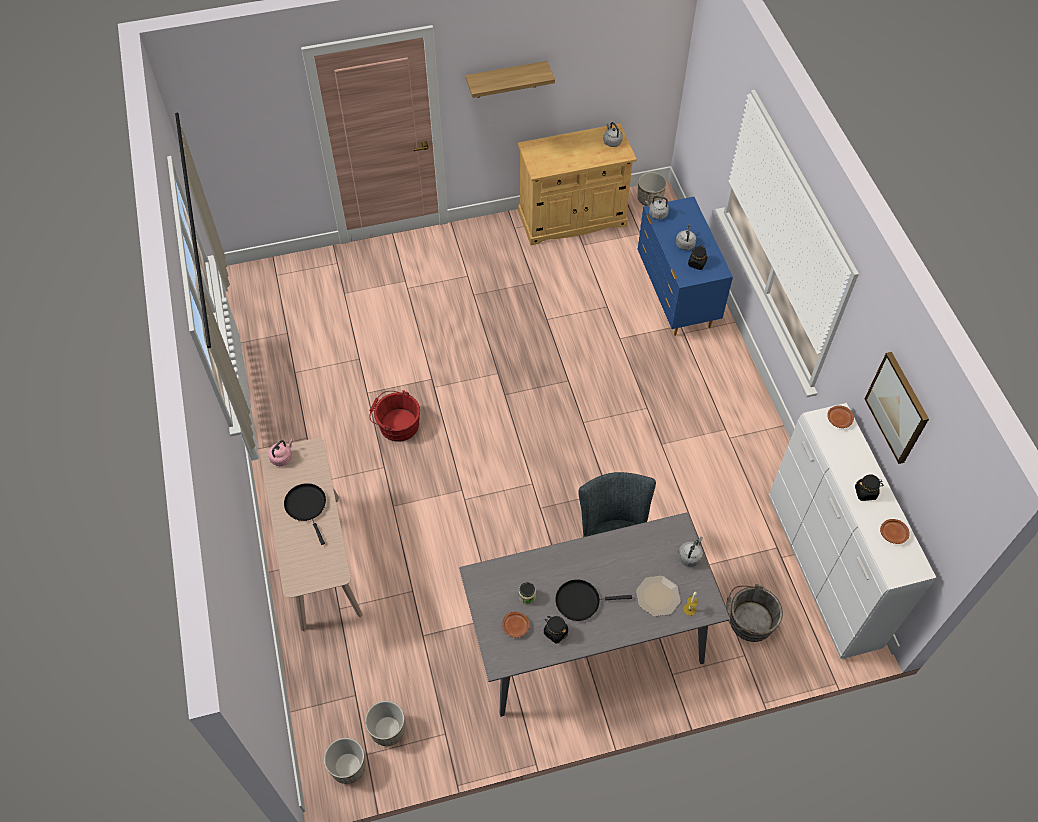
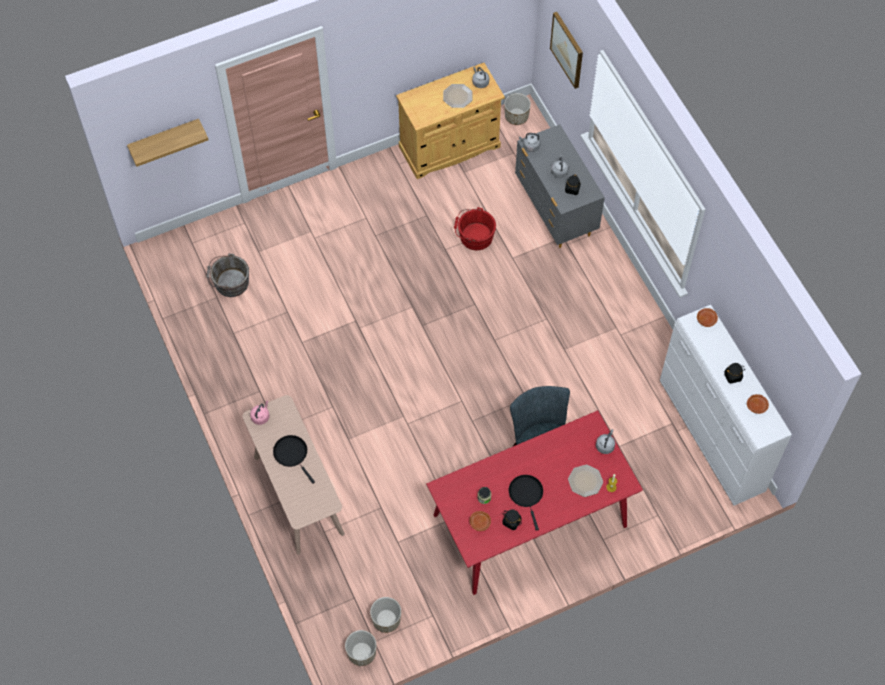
camera: 10 degrees left, 5 degrees up
red bucket [369,390,420,442] -> red bucket moved to [454,207,496,250]
grey dining table [459,512,730,717] -> red dining table [426,410,643,595]
shelf [465,61,555,98] -> shelf moved to [127,119,208,167]
black frying pan [555,579,632,621] -> black frying pan turned 90 degrees clockwise [509,475,543,531]
blue dresser [637,197,733,336] -> grey dresser [515,124,605,248]
grey bucket [726,584,783,642] -> grey bucket moved to [206,253,249,297]
picture [865,352,929,464] -> picture moved to [550,12,583,89]
none -> plate [443,84,473,108]

